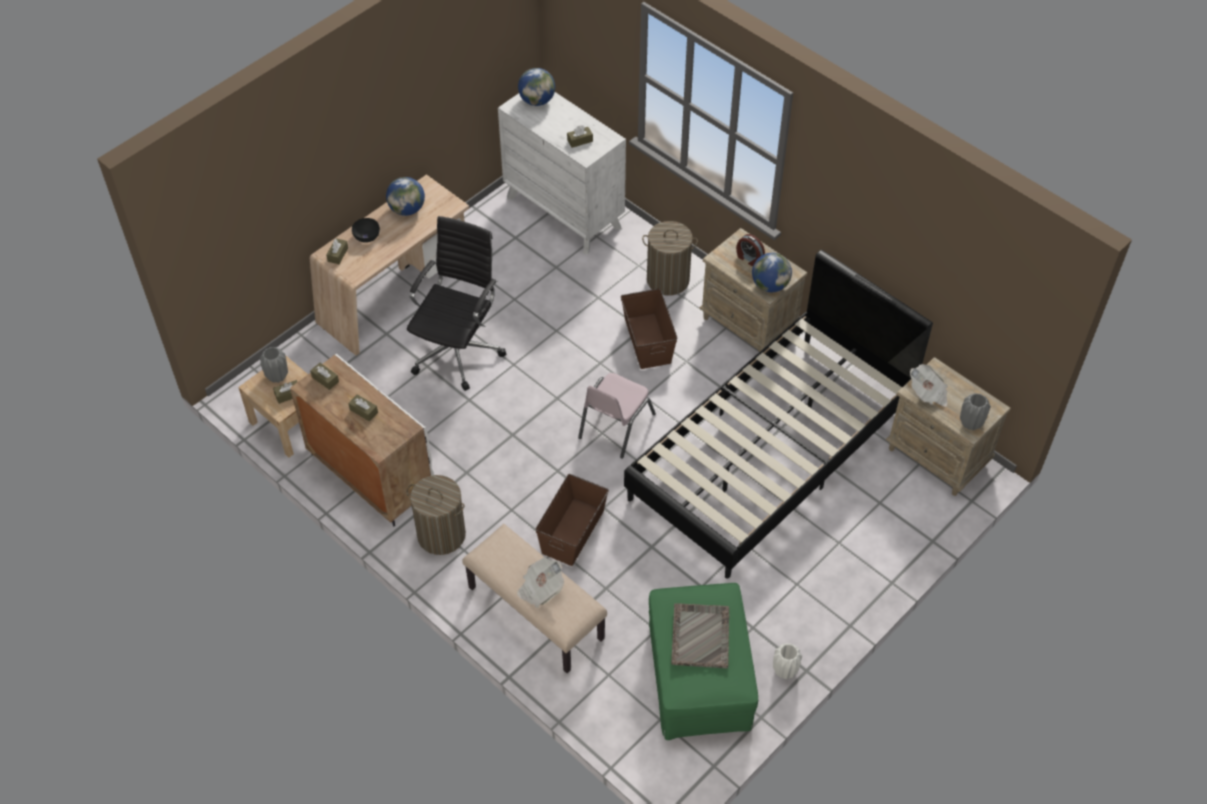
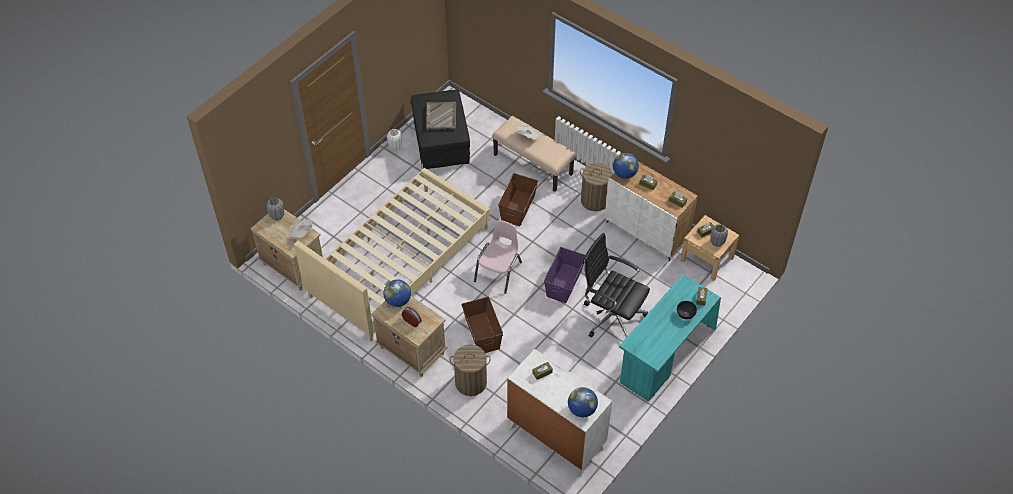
camera: 175 degrees right, 0 degrees up
beige desk [310,174,469,356] -> turquoise desk [619,274,721,402]
globe [386,177,425,216] -> globe moved to [613,153,639,179]
black office chair [407,216,506,391] -> black office chair turned 105 degrees clockwise [583,233,650,338]
black bed [624,250,933,578] -> beige bed [294,168,490,341]
green ottoman [649,583,758,740] -> black ottoman [411,90,470,169]
none -> purple storage box [544,247,585,303]

